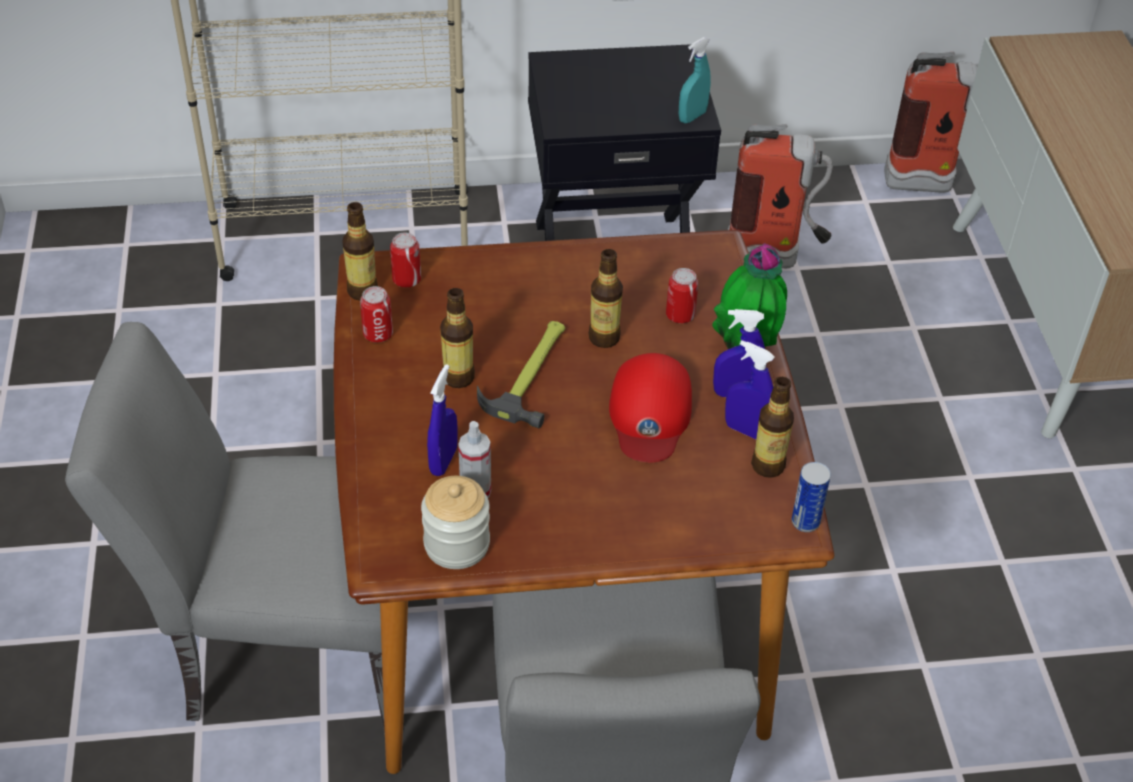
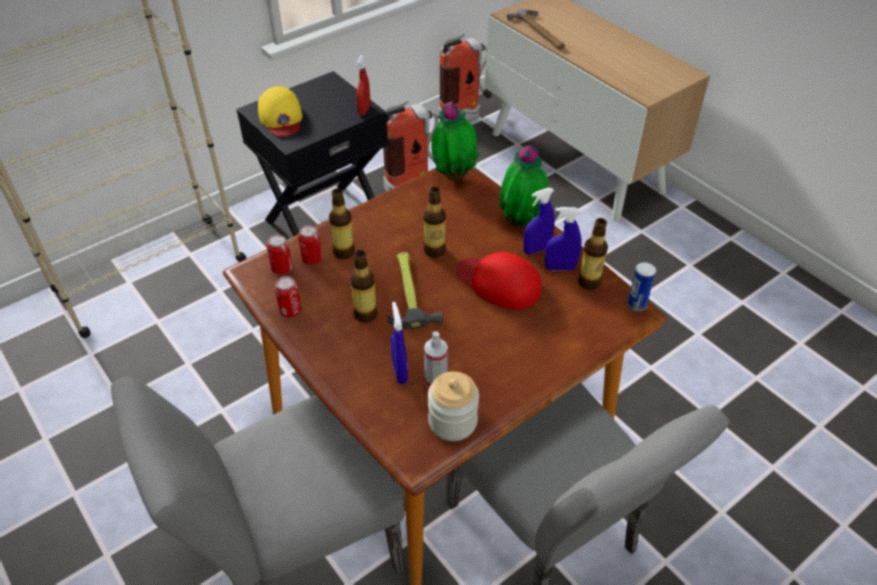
camera: 30 degrees left, 0 degrees up
bottle [342,202,378,301] -> bottle moved to [329,188,355,259]
red cap [609,353,692,462] -> red cap turned 150 degrees clockwise [456,252,541,310]
can [666,268,698,323] -> can moved to [298,225,323,265]
turquoise spray bottle [679,37,711,123] -> red spray bottle [356,55,370,116]
none -> yellow cap [258,86,302,136]
none -> potted plant [431,102,480,182]
none -> hammer [507,9,565,49]

